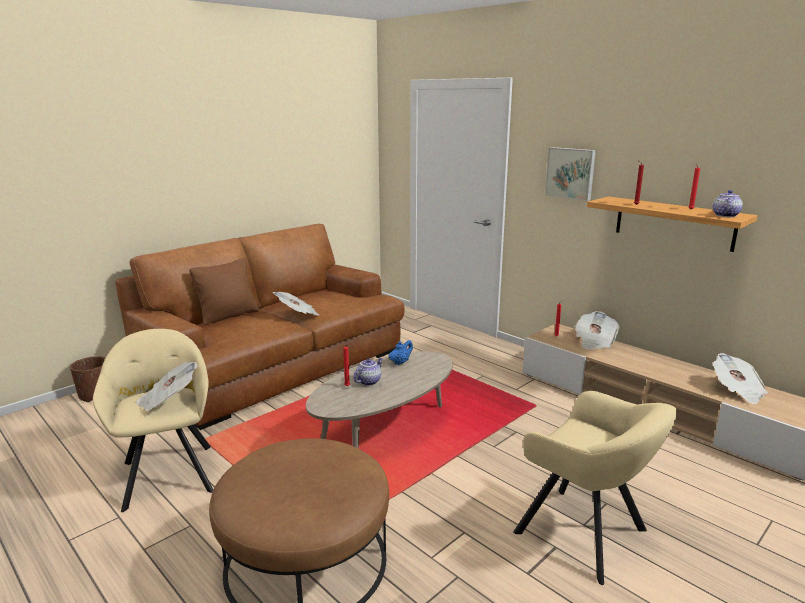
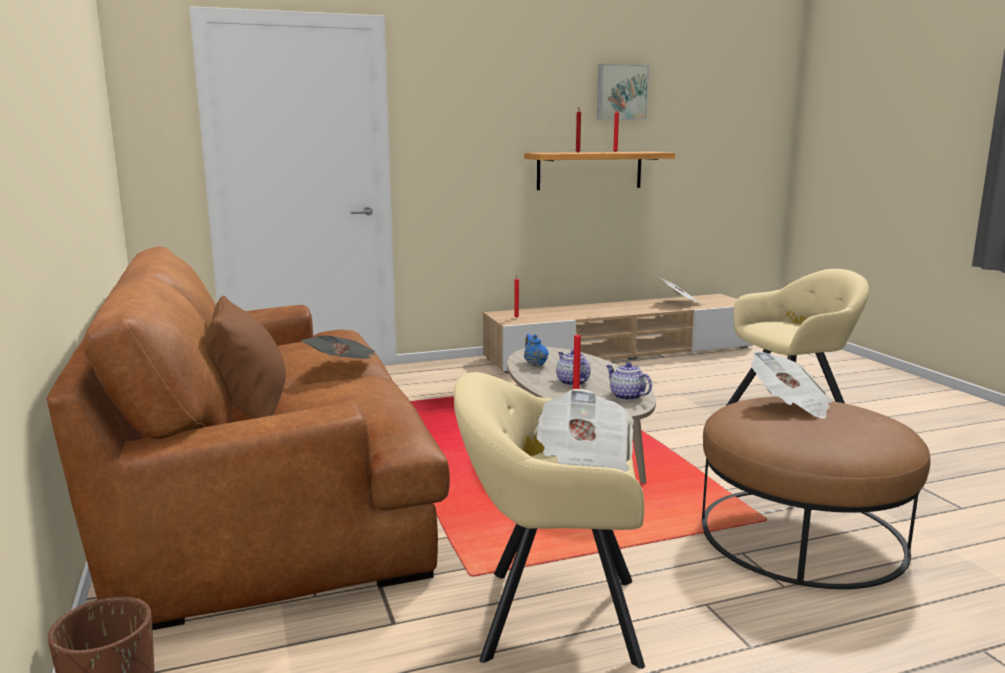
camera: 65 degrees left, 5 degrees down
picture [545,147,596,201] -> picture moved to [597,64,649,120]
newspaper [575,311,620,350] -> newspaper moved to [751,351,833,419]
teapot [713,190,743,217] -> teapot moved to [606,362,652,400]

